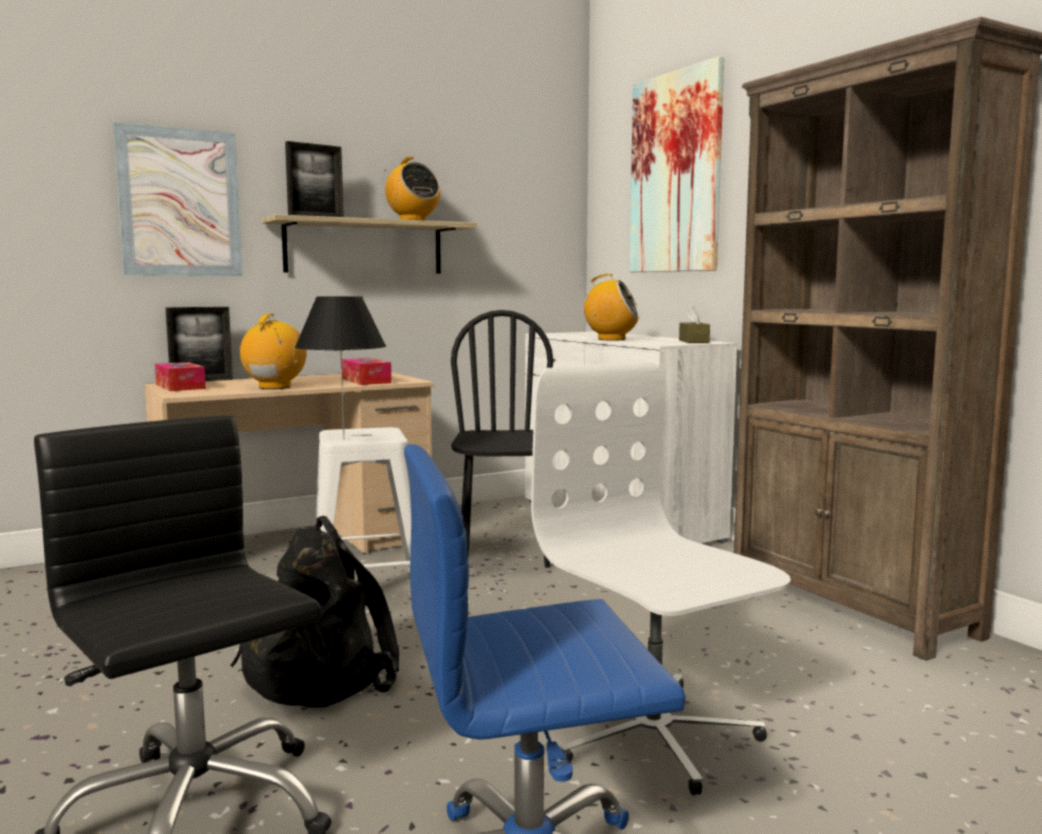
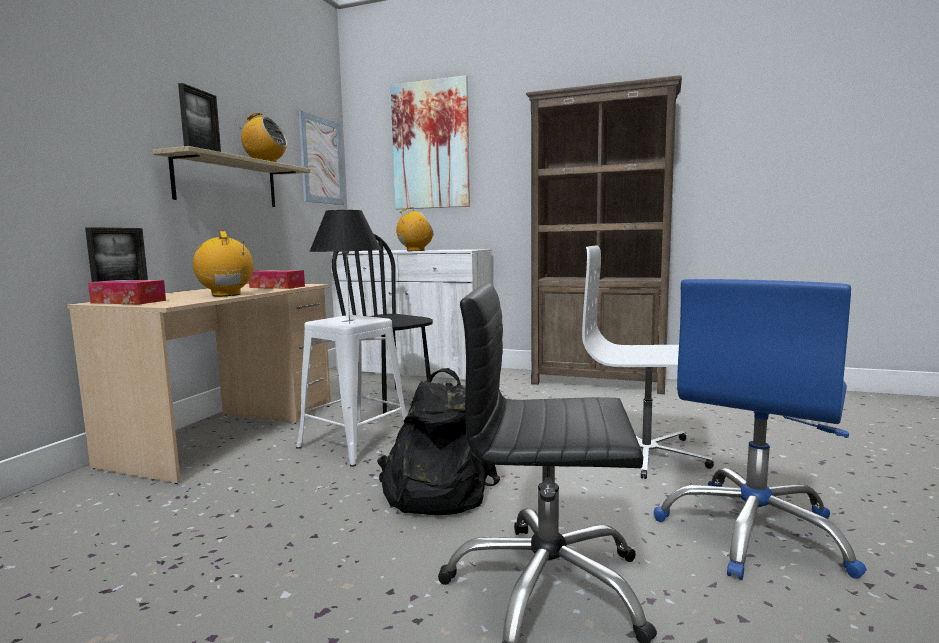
camera: 40 degrees left, 0 degrees up
picture [113,123,242,276] -> picture moved to [298,111,344,205]
brown tissue box [679,306,710,343] -> none

